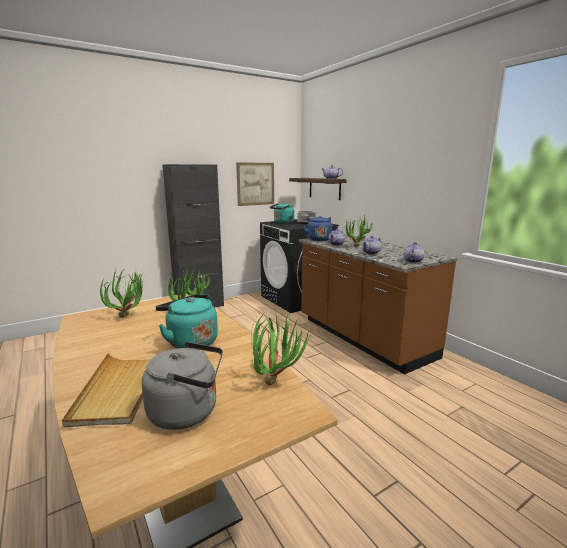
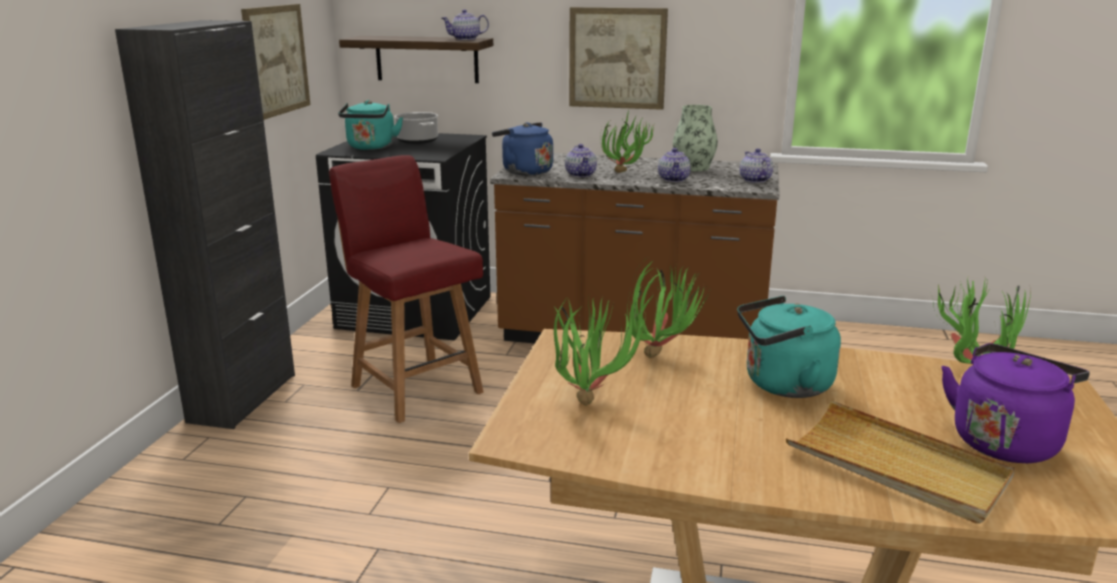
camera: 45 degrees left, 5 degrees up
grey kettle [142,342,223,430] -> purple kettle [941,343,1090,463]
none -> red chair [329,155,483,423]
none -> picture [569,7,668,110]
none -> vase [673,105,718,171]

